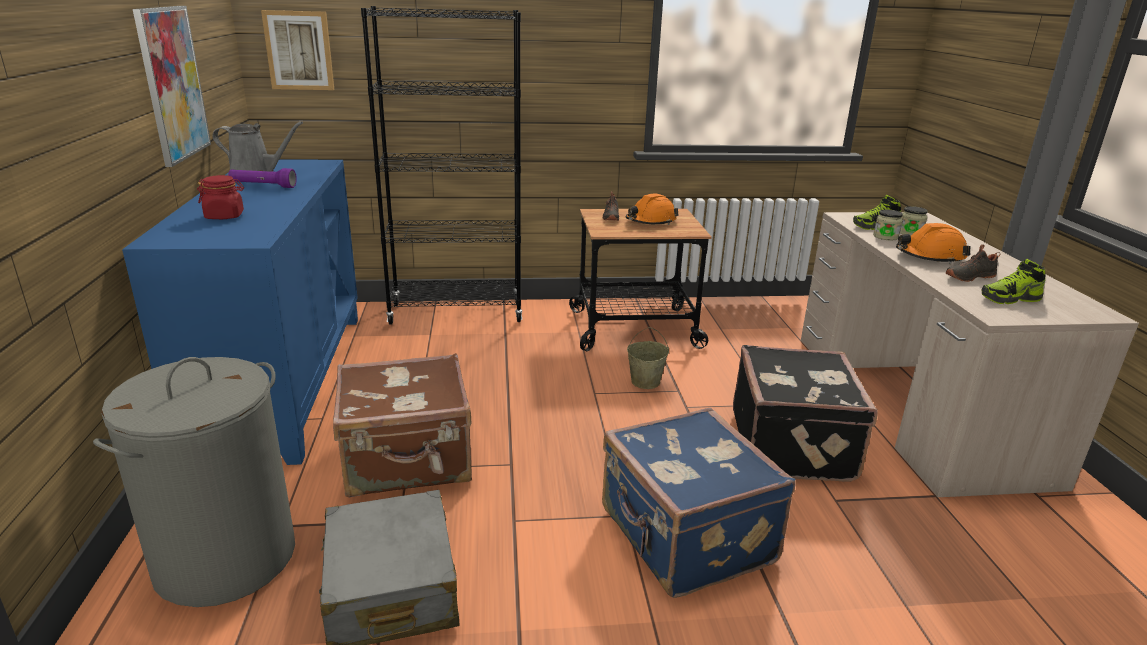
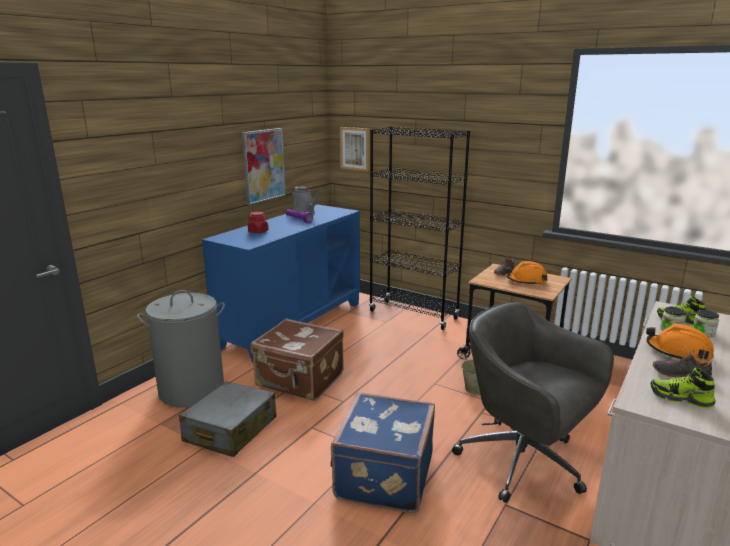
camera: 40 degrees right, 5 degrees down
black suitcase [733,345,878,482] -> grey office chair [452,302,614,503]

